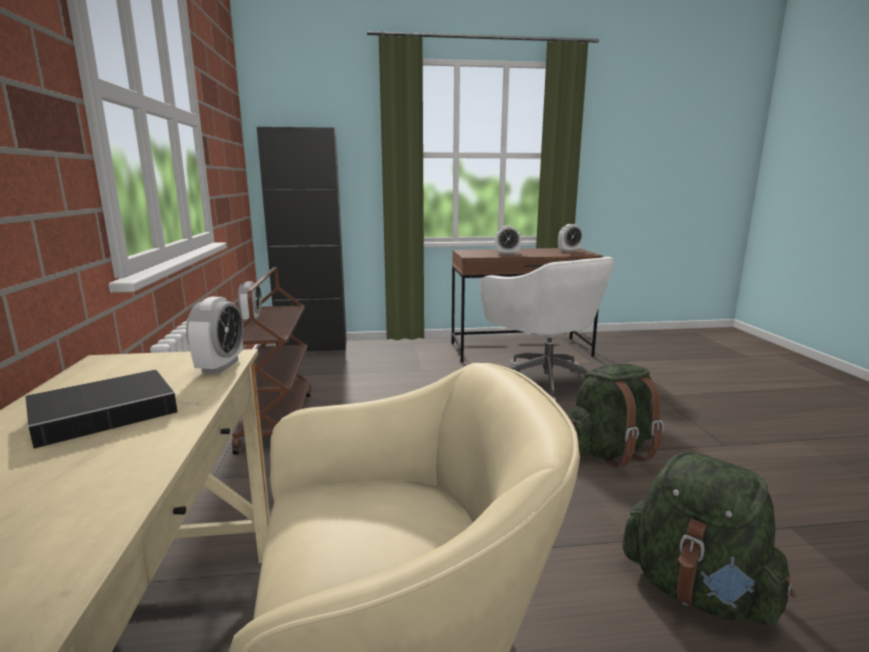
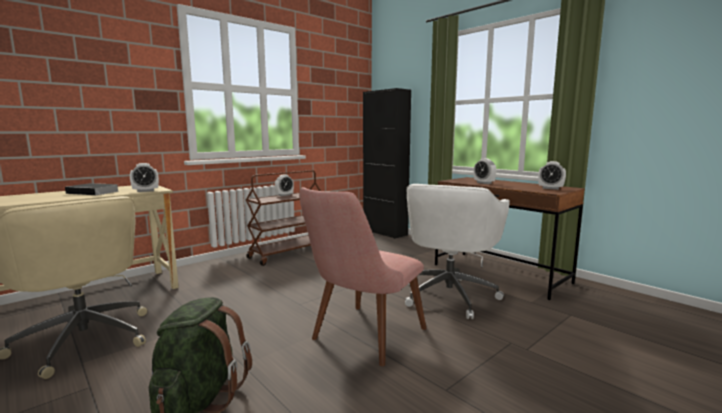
camera: 55 degrees right, 5 degrees down
green backpack [568,364,664,468] -> pink chair [299,187,427,366]

